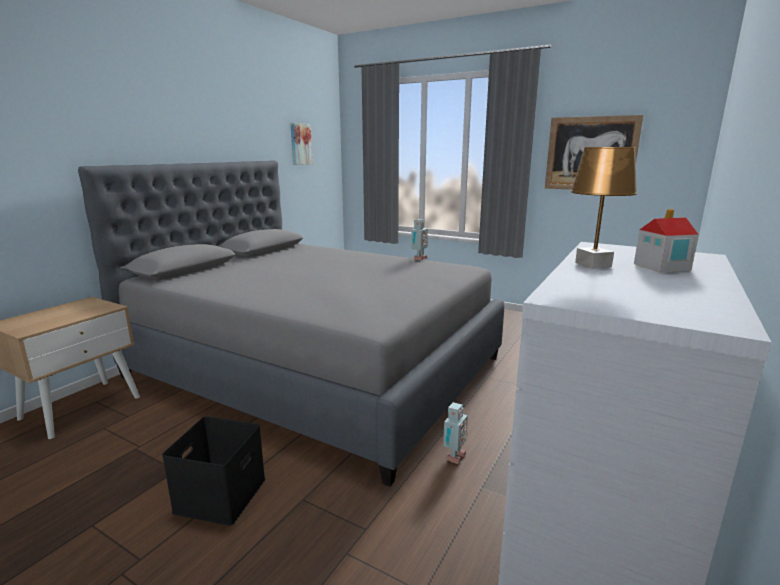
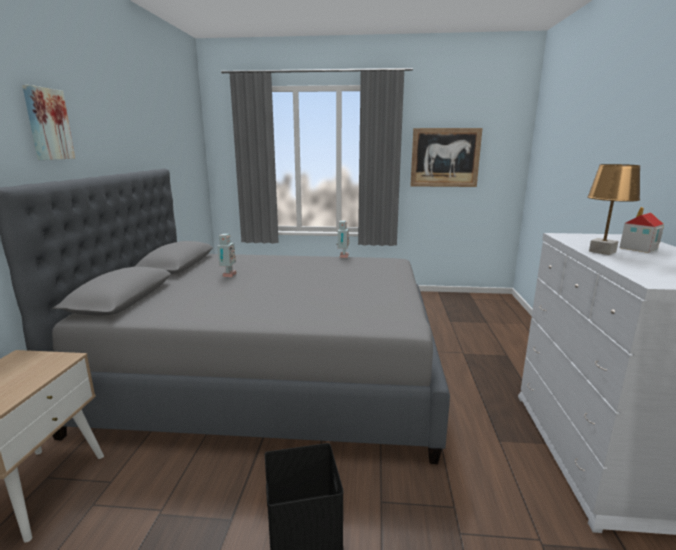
camera: 25 degrees left, 0 degrees up
picture [290,123,313,165] -> picture moved to [22,85,75,160]
toy robot [443,402,468,464] -> toy robot moved to [217,234,237,277]

